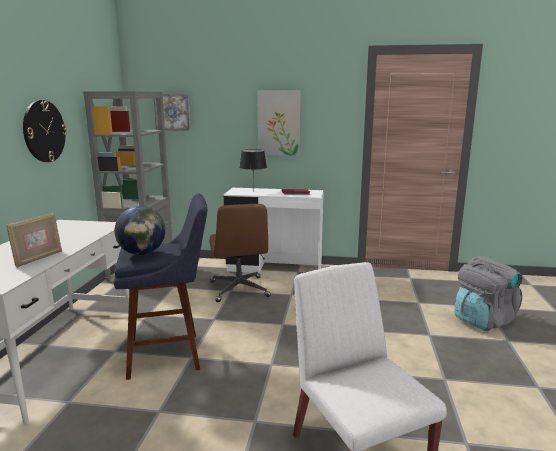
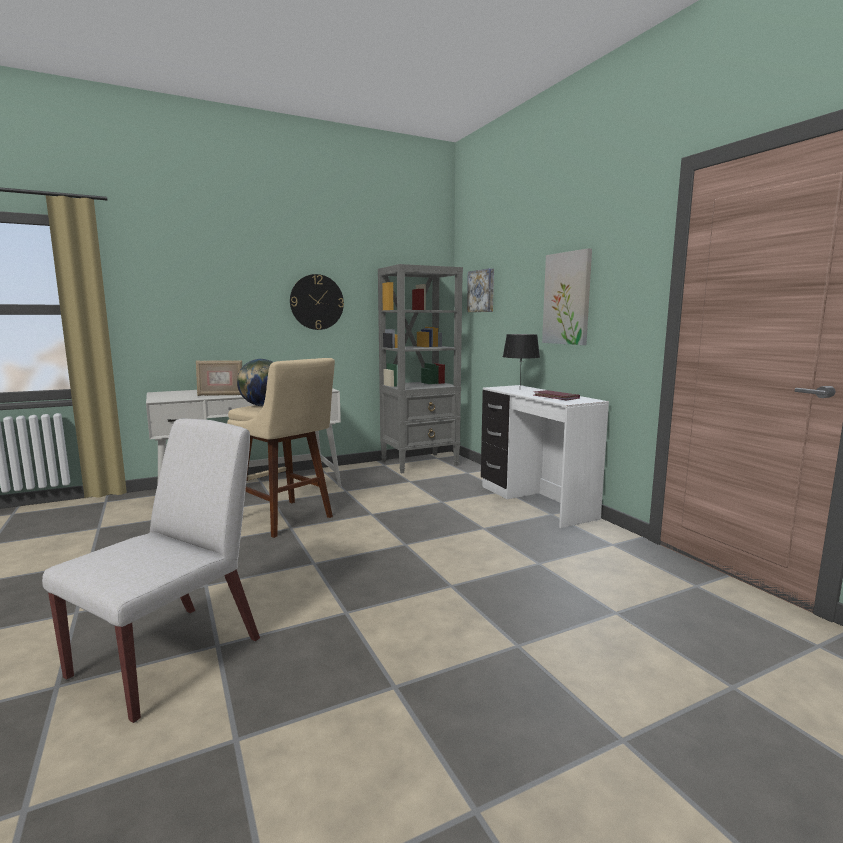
camera: 55 degrees right, 5 degrees down
blue stool [114,193,207,380] -> beige stool [227,358,335,538]
brown office chair [209,204,271,302] -> none
grey backpack [454,256,522,331] -> none

